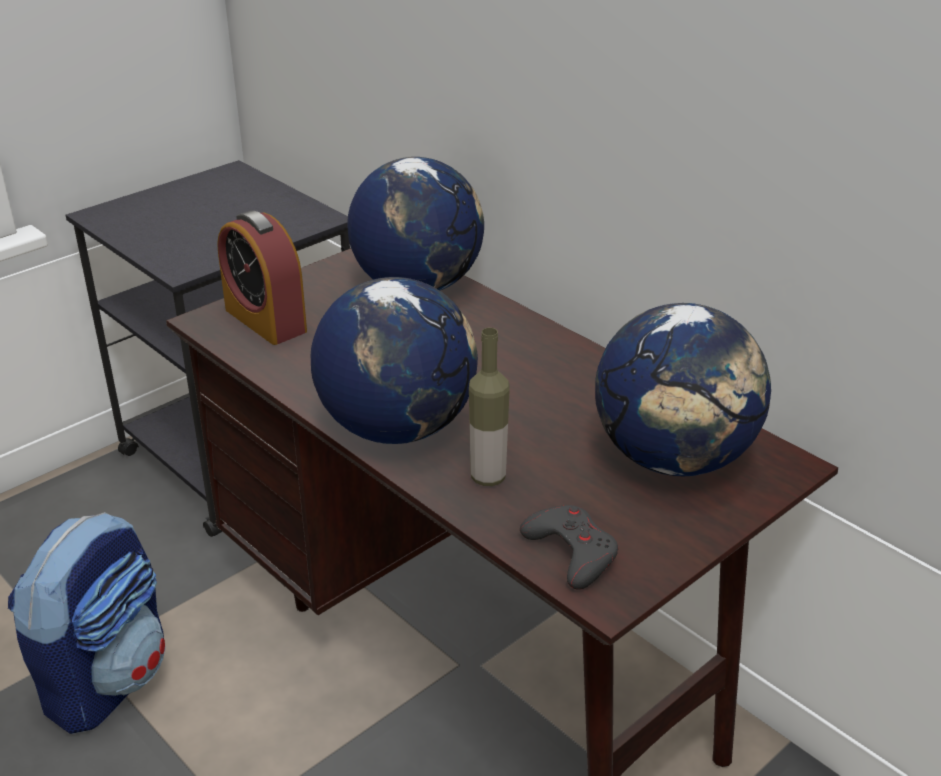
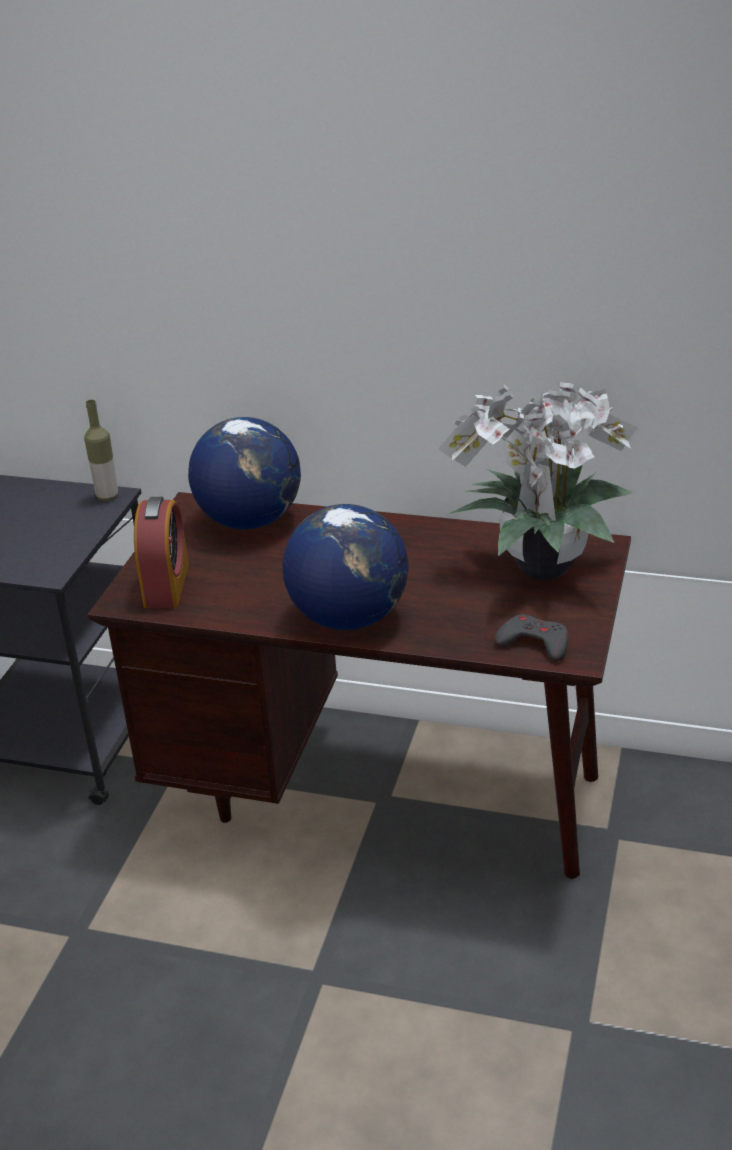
camera: 30 degrees left, 0 degrees up
backpack [8,512,165,734] -> none
alarm clock [217,210,307,345] -> alarm clock turned 105 degrees counterclockwise [134,497,189,608]
bottle [469,328,510,486] -> bottle moved to [84,400,118,501]
globe [595,303,771,477] -> potted plant [438,382,637,580]

